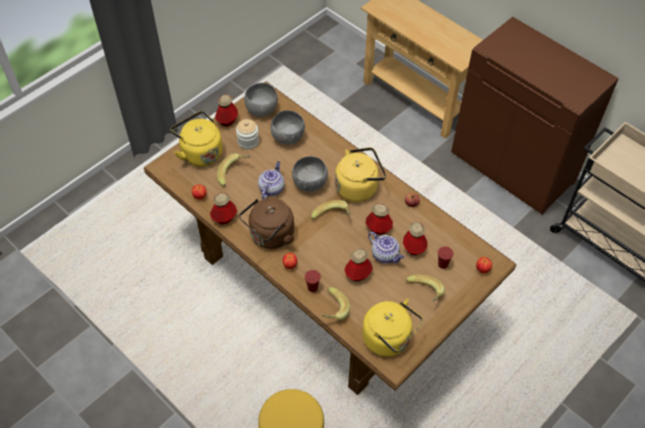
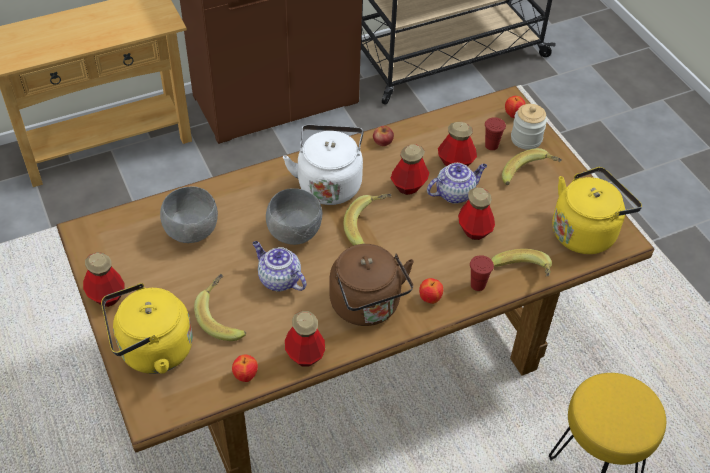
camera: 70 degrees left, 5 degrees down
jar [236,119,259,150] -> jar moved to [511,104,547,150]
grey bowl [244,83,278,117] -> none
yellow kettle [335,147,386,202] -> white kettle [283,125,363,205]

